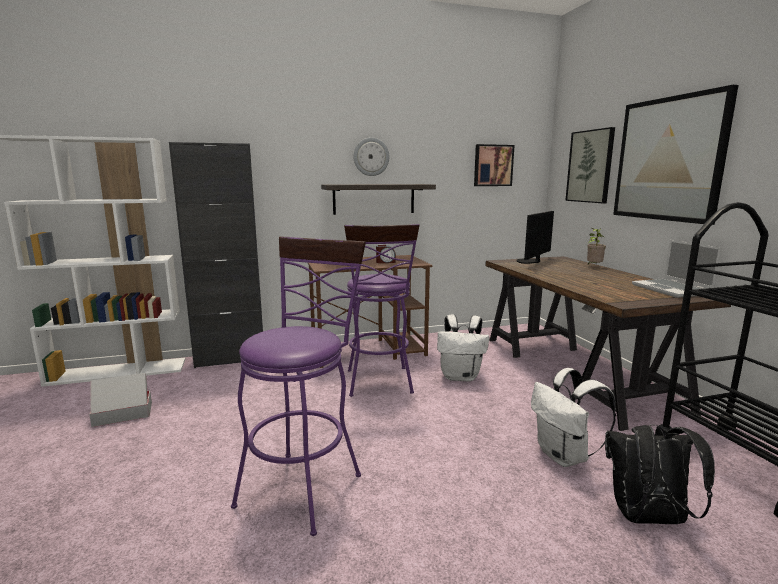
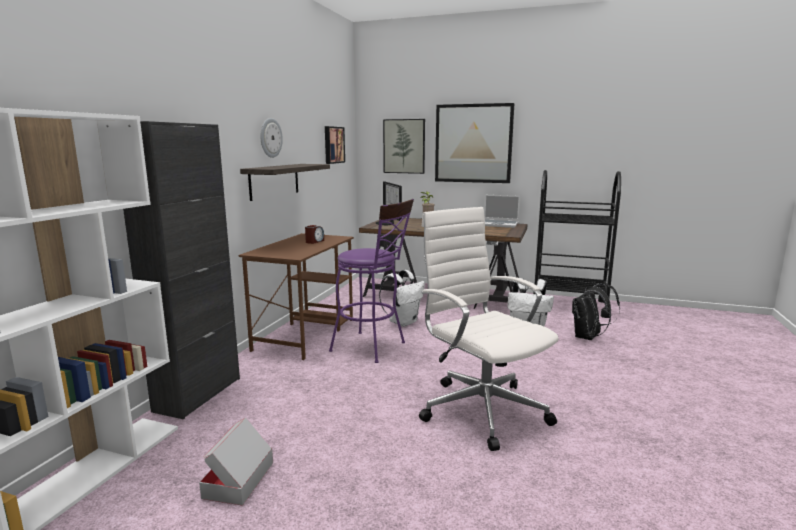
camera: 55 degrees left, 0 degrees up
purple stool [231,236,366,536] -> white office chair [419,207,559,451]

